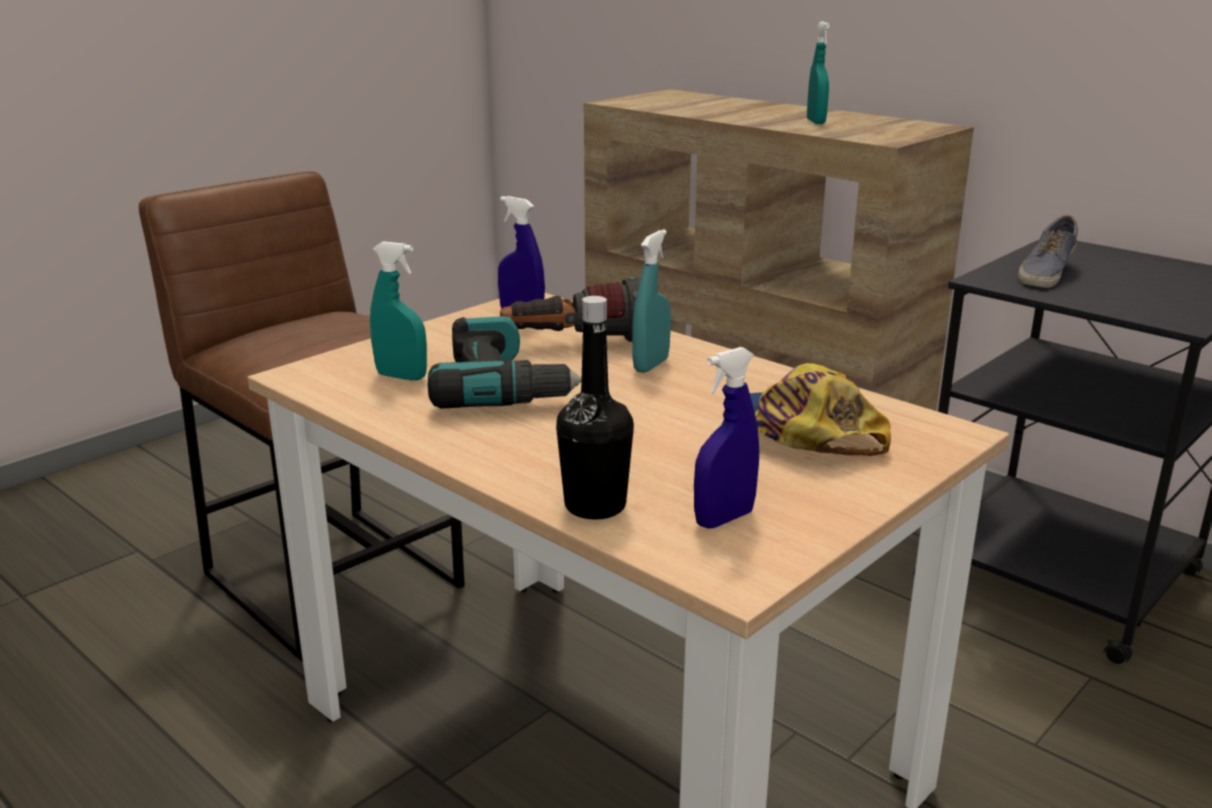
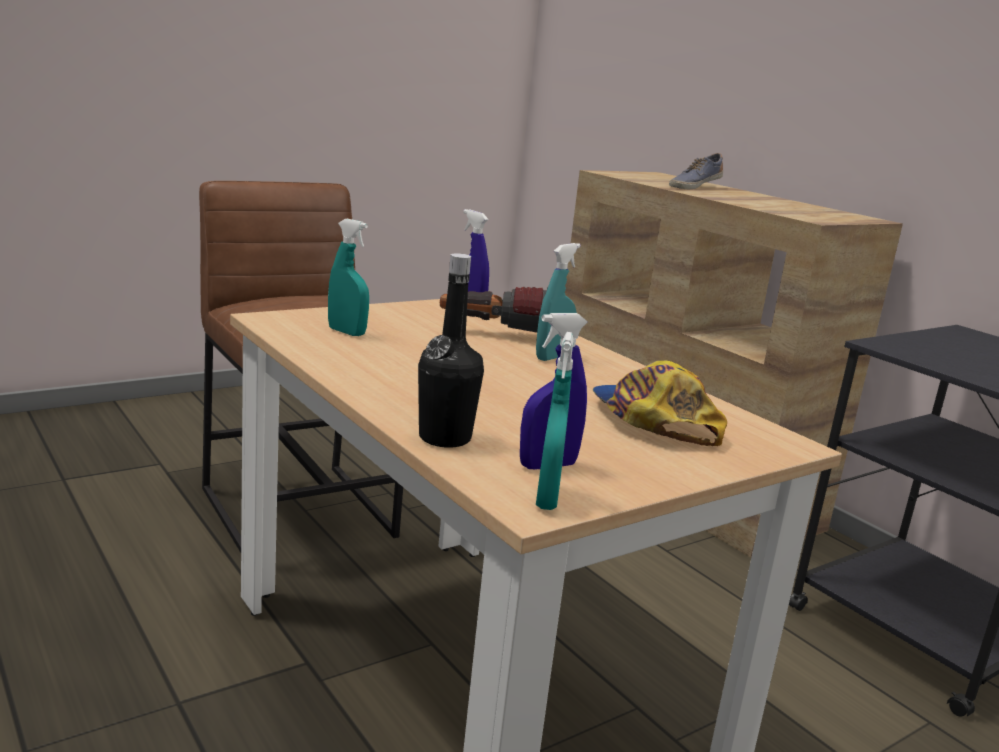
camera: 10 degrees right, 5 degrees down
power drill [428,316,582,409] -> none
turquoise spray bottle [807,22,830,124] -> turquoise spray bottle moved to [536,332,574,510]
shoe [1018,215,1078,288] -> shoe moved to [669,153,723,189]

